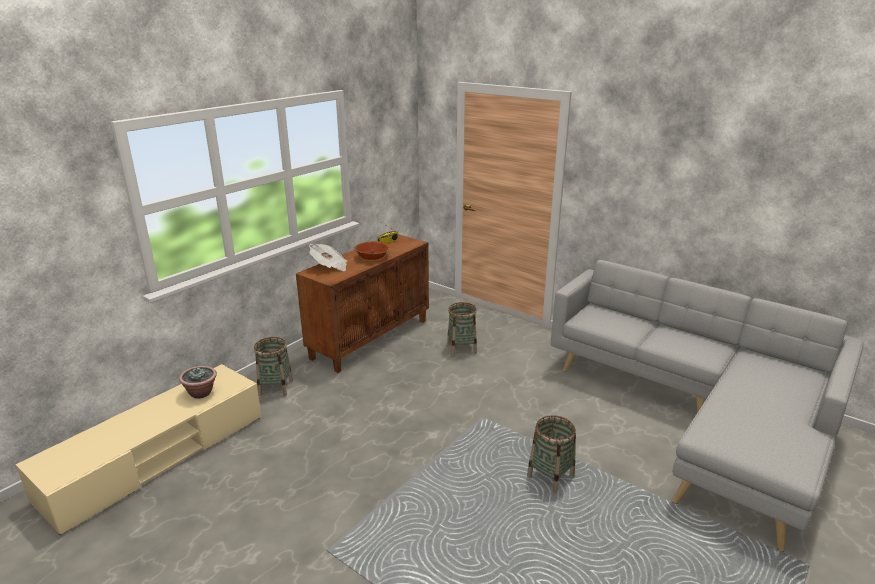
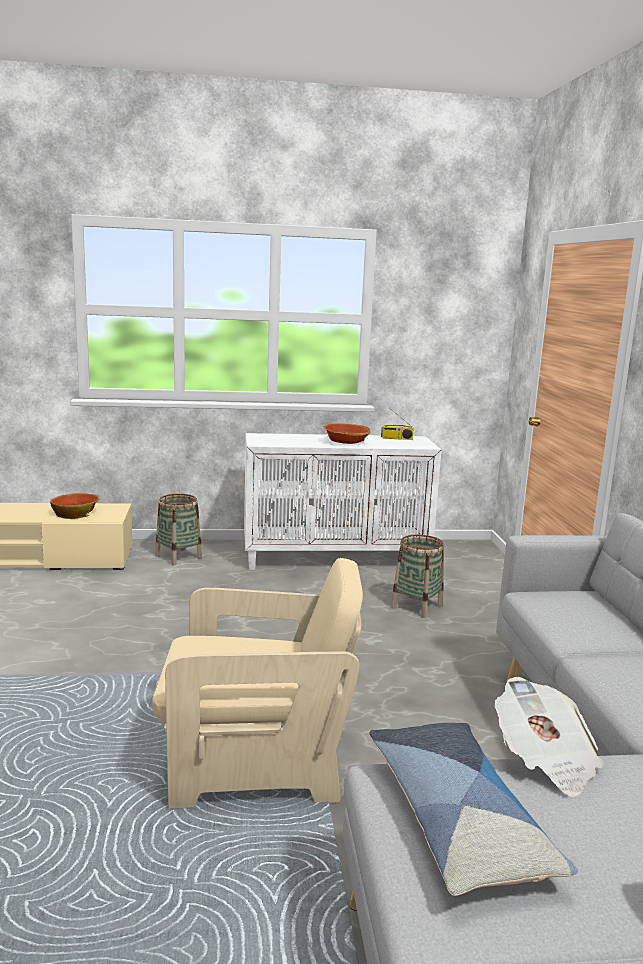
camera: 45 degrees right, 10 degrees down
potted plant [179,366,217,399] -> bowl [50,493,100,519]
brown cabinet [296,234,429,373] -> white cabinet [244,433,441,570]
newspaper [309,244,347,271] -> newspaper moved to [494,677,604,797]
basket [527,415,576,494] -> beige armchair [152,558,363,808]
none -> pillow [369,723,578,896]

